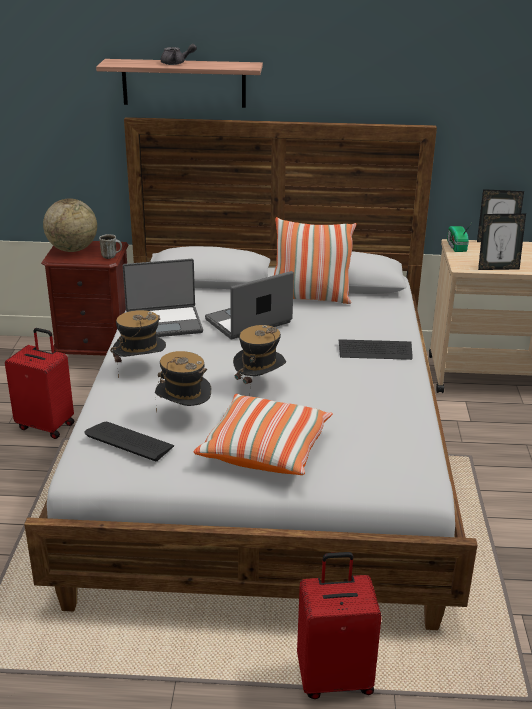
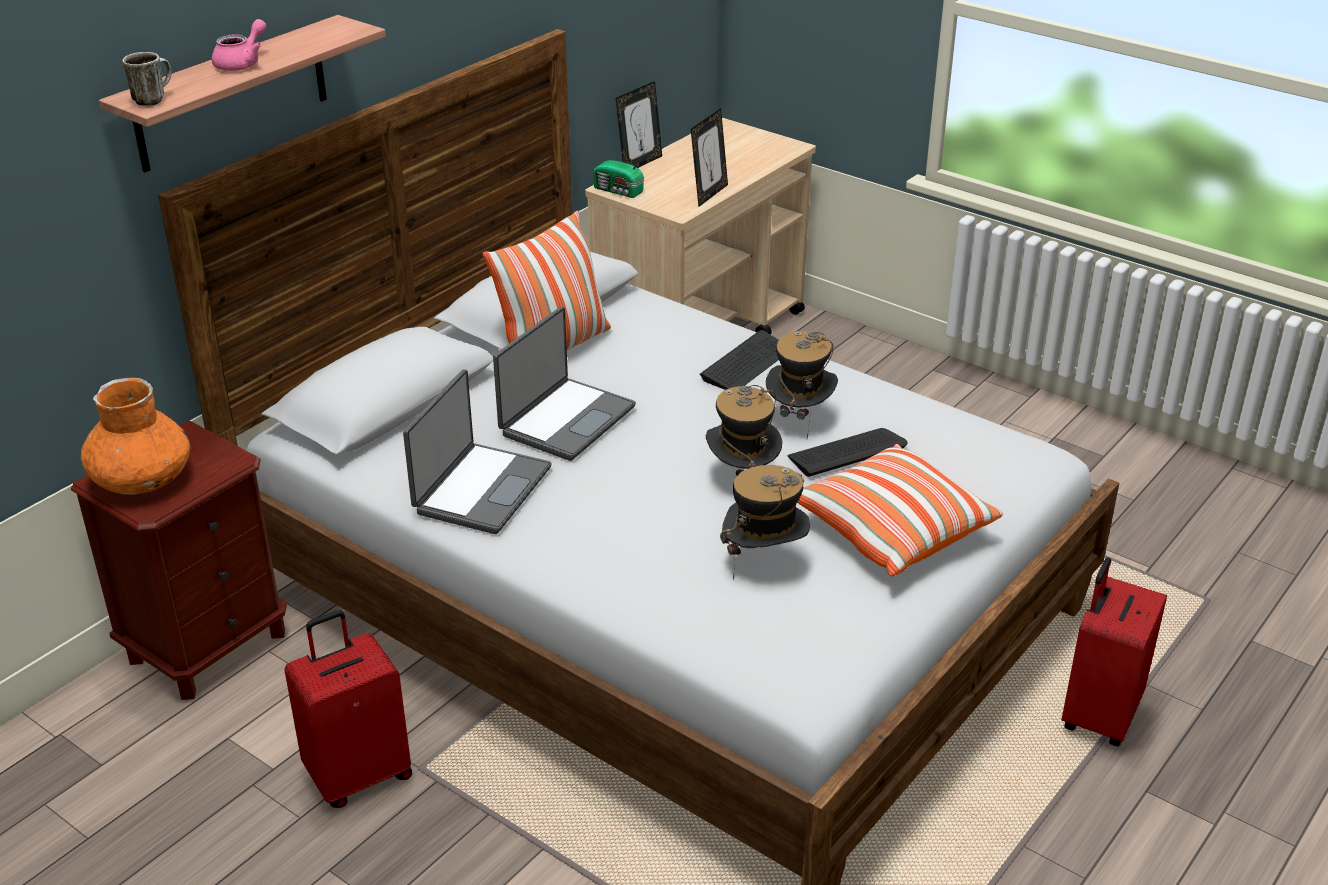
camera: 55 degrees left, 5 degrees up
globe [43,198,97,252] -> orange vase [81,378,191,495]
keyboard [84,422,174,461] -> keyboard moved to [787,428,908,477]
mug [99,234,122,259] -> mug moved to [122,52,172,106]
hat [110,310,166,378] -> hat moved to [766,331,838,439]
grey teapot [161,44,197,65] -> pink teapot [212,19,266,71]
laptop [205,271,294,339] -> laptop turned 150 degrees counterclockwise [493,307,636,461]

